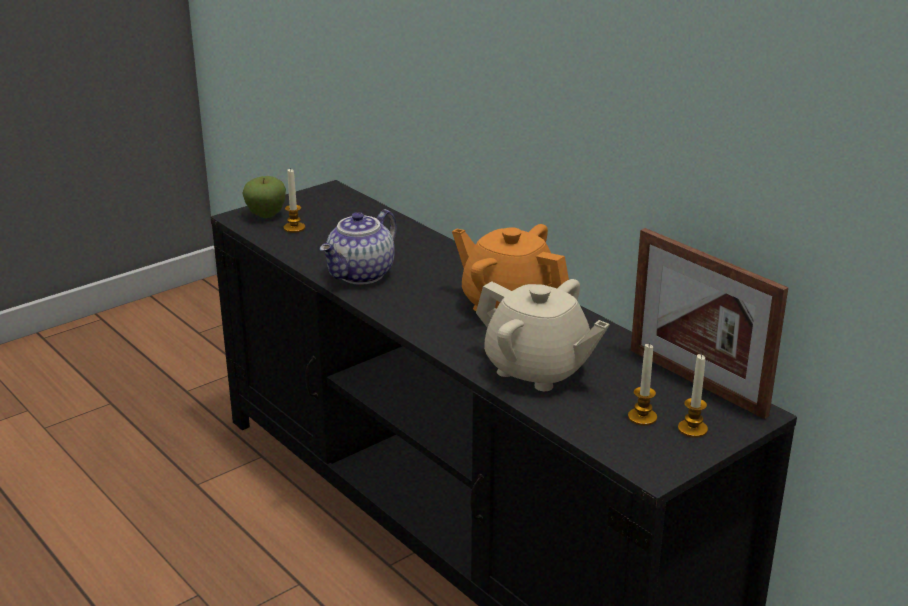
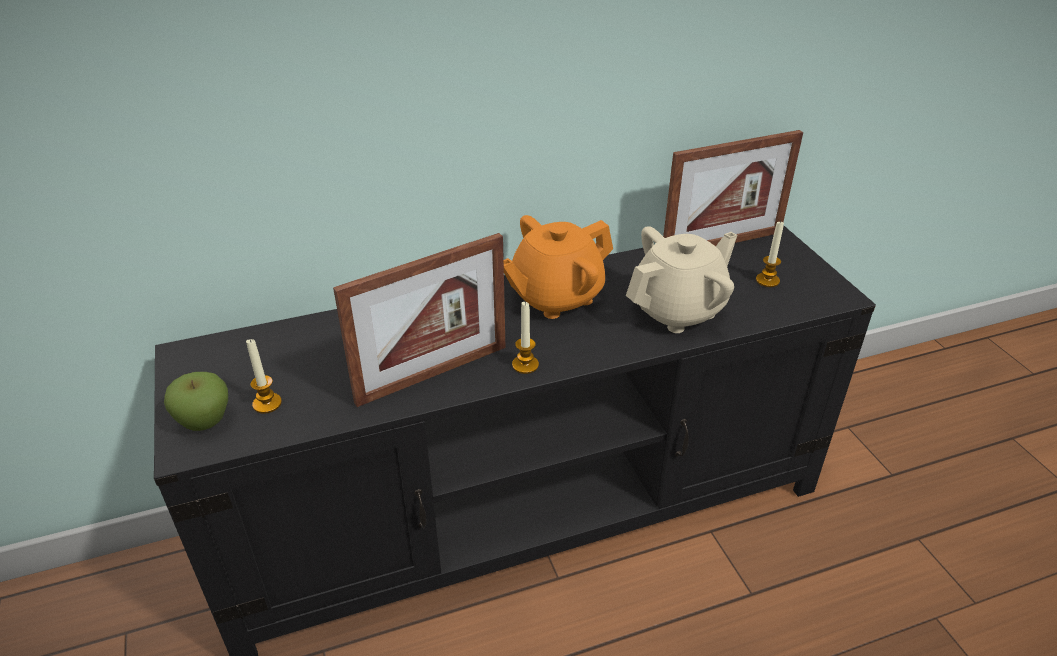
camera: 70 degrees left, 10 degrees up
teapot [320,209,397,285] -> picture frame [333,233,506,407]
candle [678,354,708,438] -> candle moved to [512,301,539,374]

